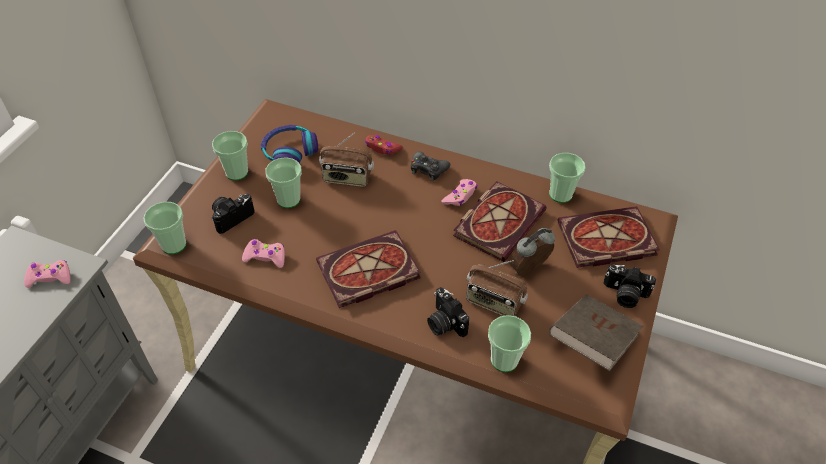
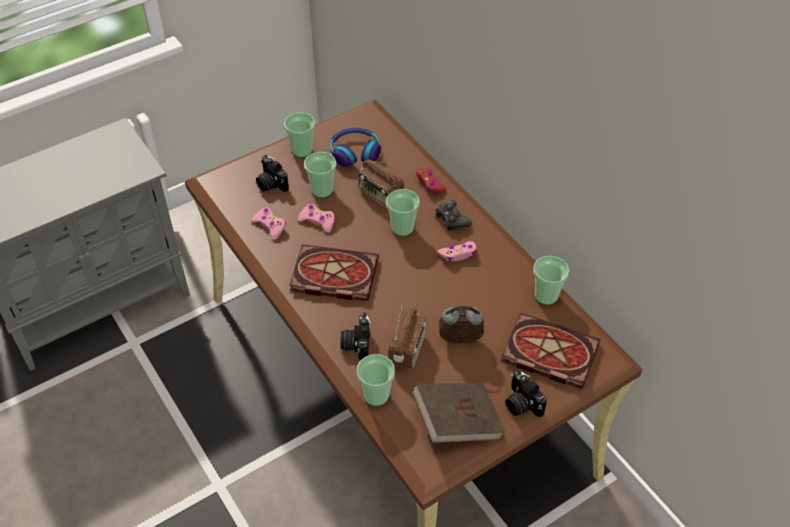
camera: 35 degrees right, 0 degrees up
pink game controller [24,260,71,288] -> pink game controller moved to [298,204,335,233]
cup [143,202,186,254] -> cup moved to [386,189,420,237]
camera [212,194,255,234] -> camera turned 120 degrees counterclockwise [256,155,289,192]
book [453,181,547,262] -> none
radio [466,260,528,316] -> radio turned 135 degrees counterclockwise [388,305,426,369]

